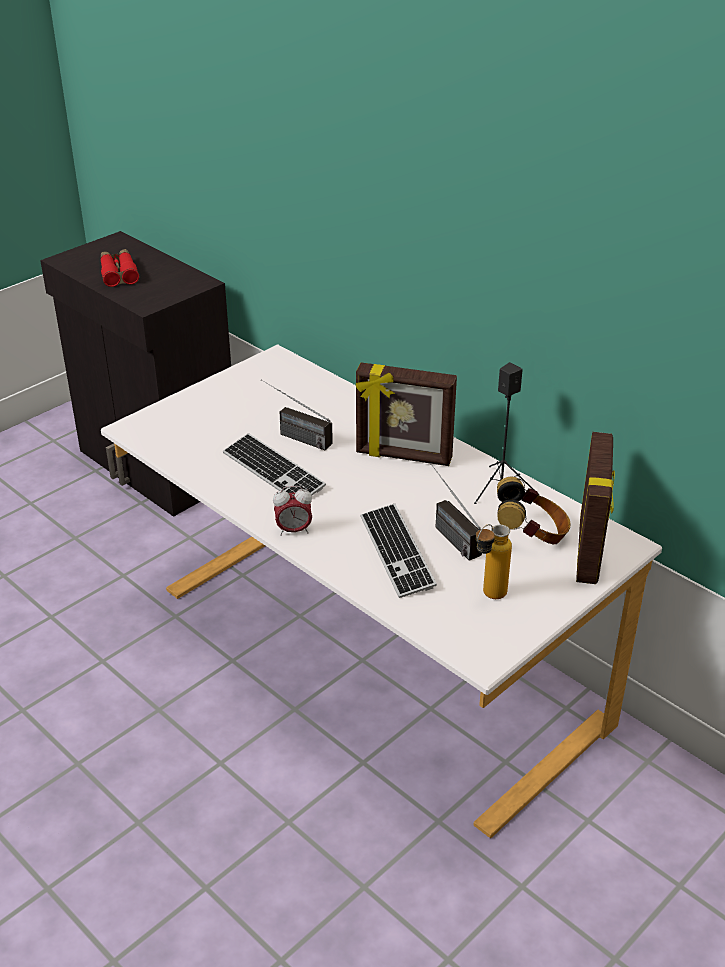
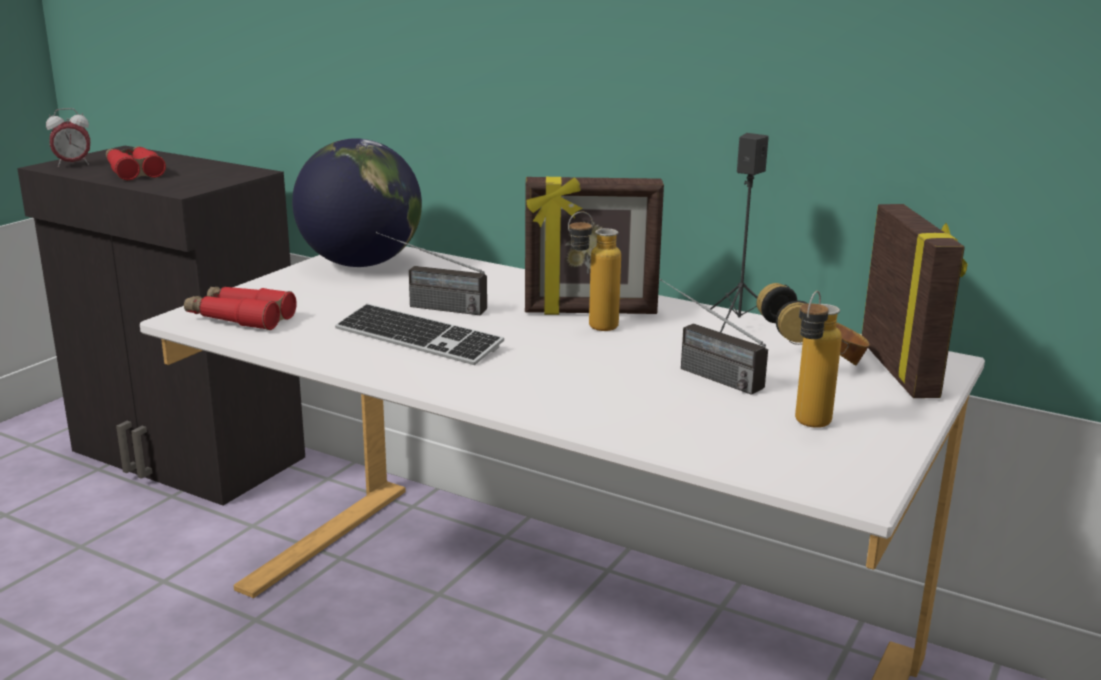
camera: 15 degrees left, 15 degrees down
alarm clock [273,486,312,536] -> alarm clock moved to [46,108,90,167]
keyboard [360,504,437,598] -> none
none -> red binoculars [184,287,297,330]
none -> globe [292,138,422,267]
none -> bottle [568,212,621,331]

